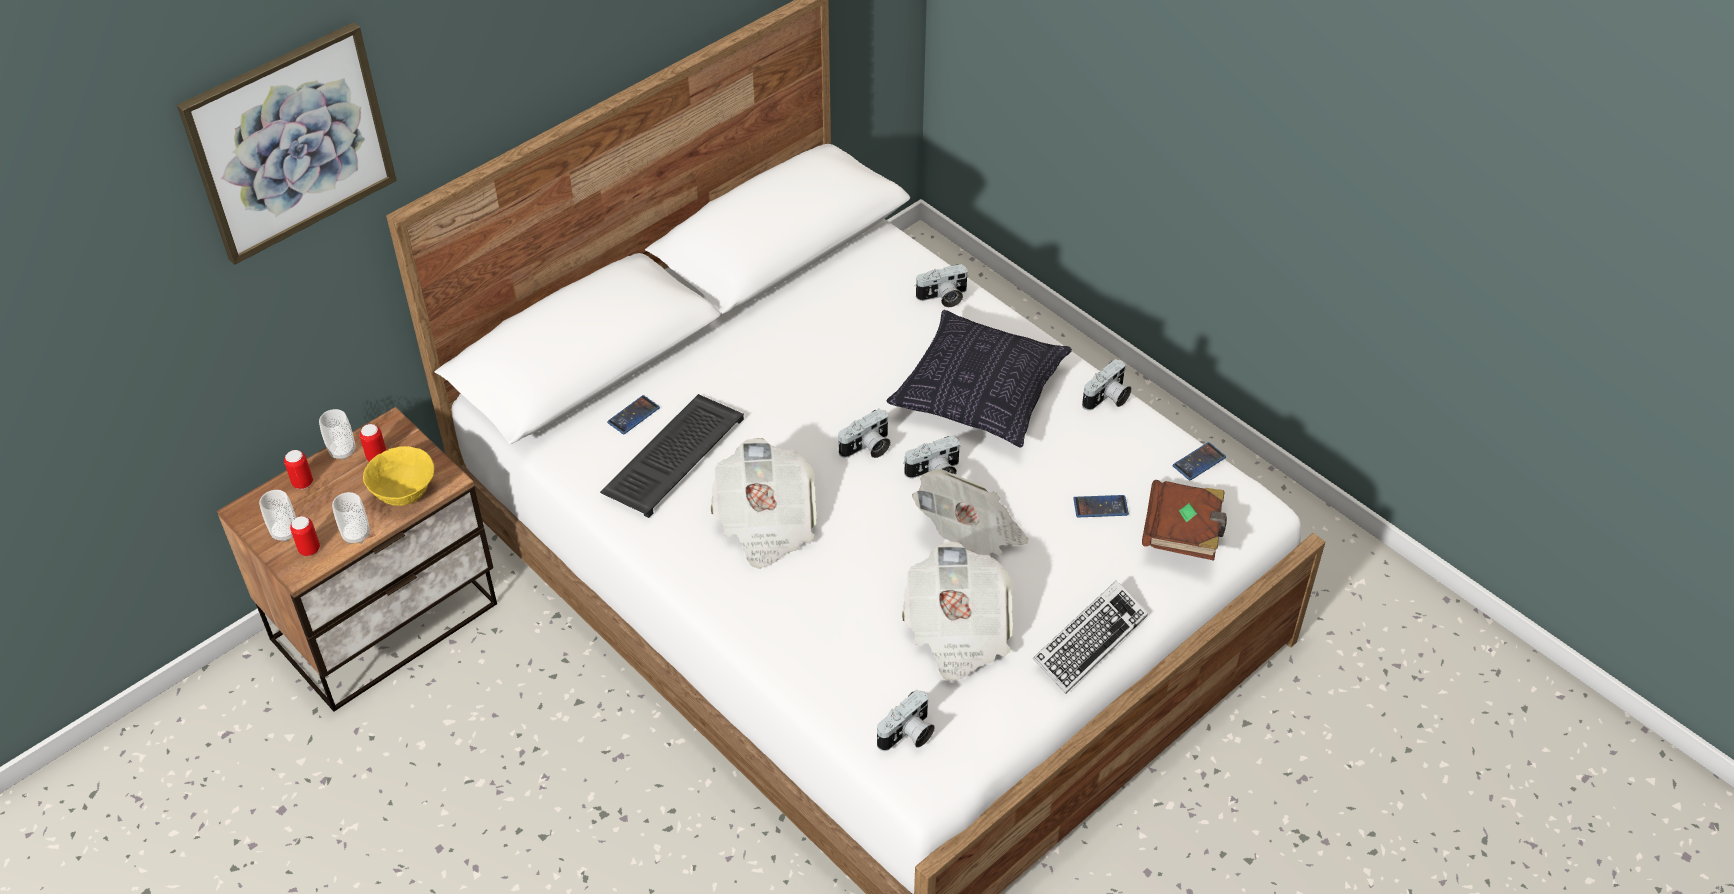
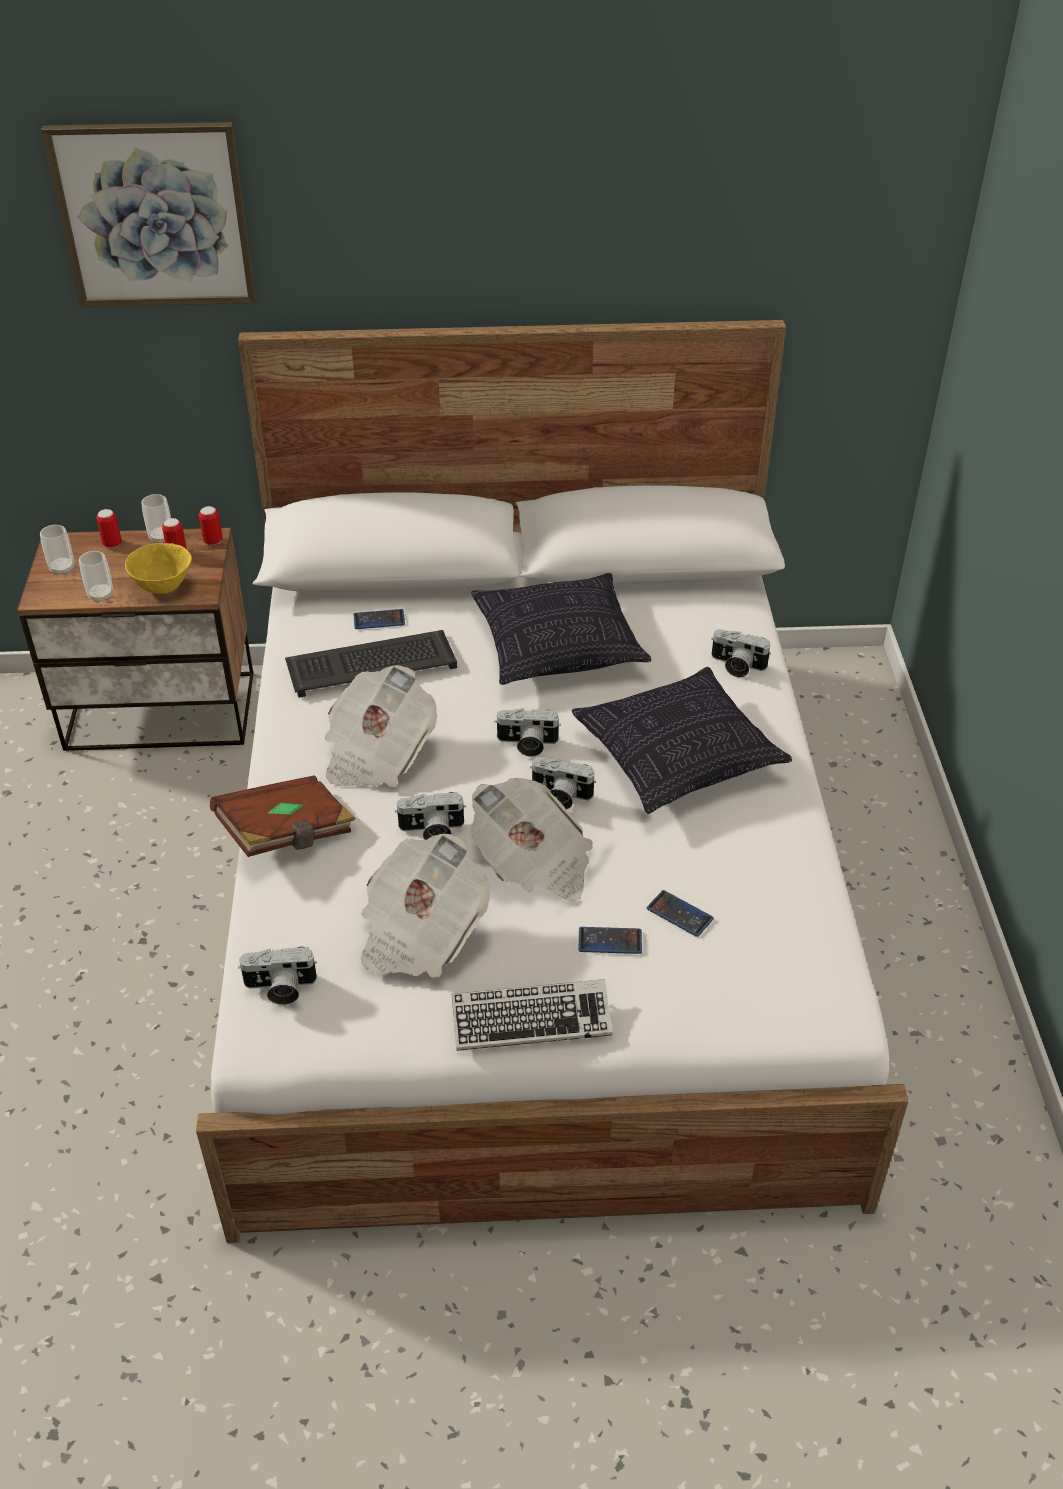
camera: 40 degrees right, 5 degrees down
can [290,516,320,556] -> can moved to [199,506,223,545]
camera [1082,359,1132,411] -> camera moved to [395,792,466,840]
brown book [1142,480,1227,561] -> brown book moved to [210,775,355,857]
phone [1173,442,1226,480] -> phone moved to [579,927,642,954]
none -> pillow [471,573,651,685]

